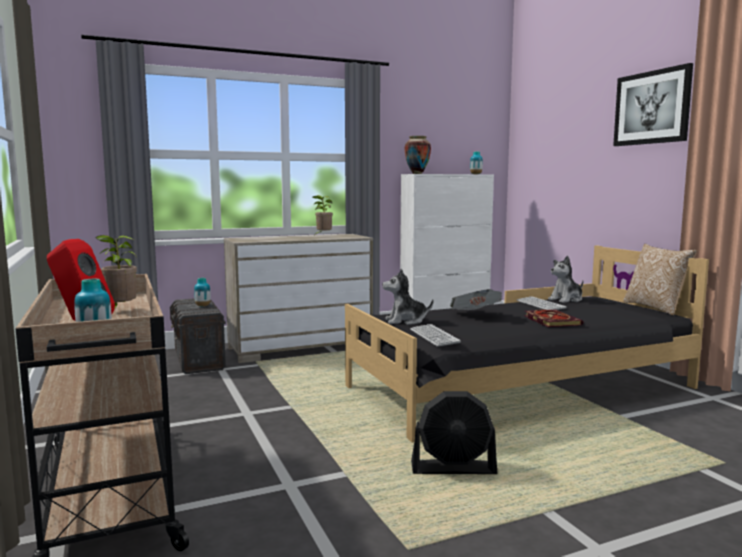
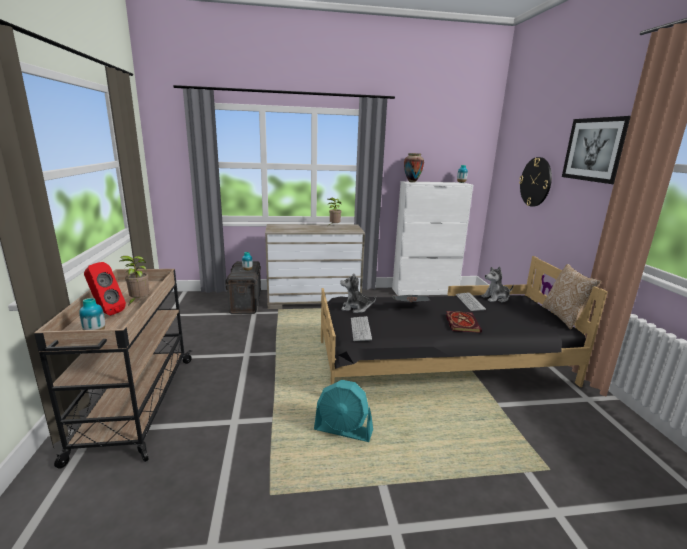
camera: 15 degrees right, 10 degrees up
black fan [411,391,497,474] -> turquoise fan [314,380,373,442]
none -> wall clock [519,157,552,206]

